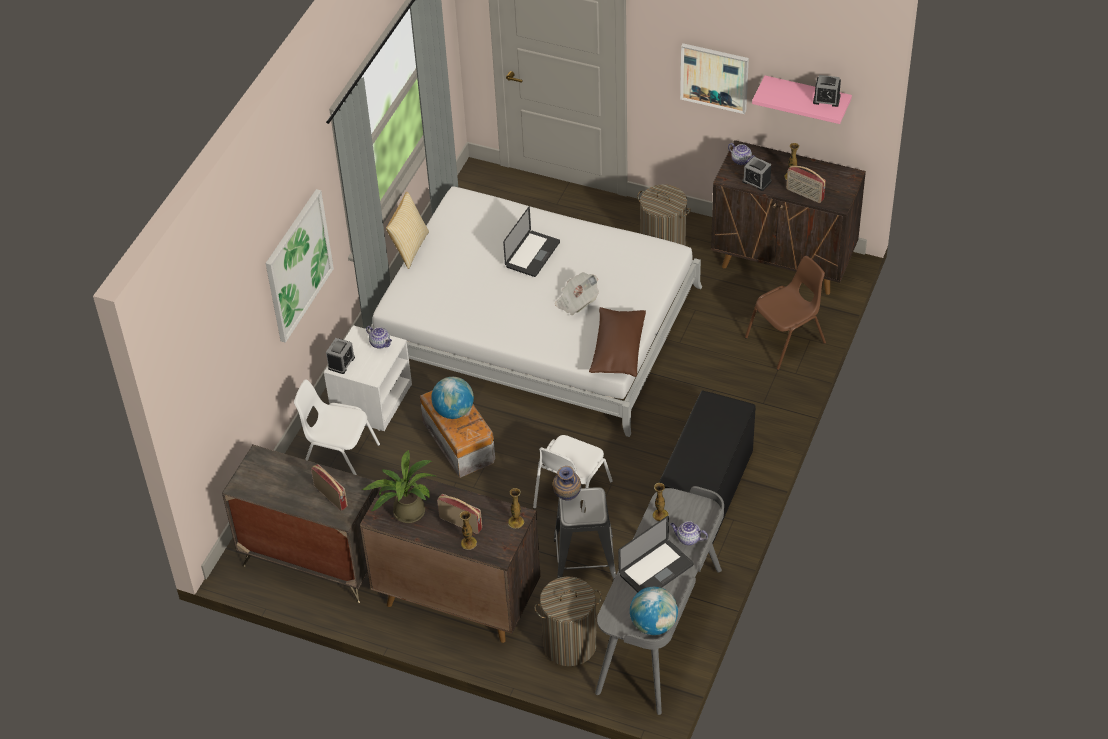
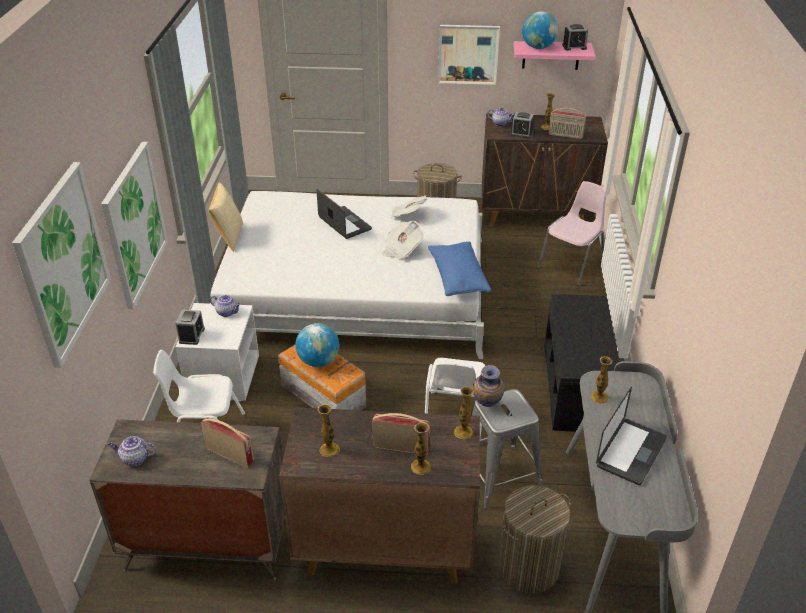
camera: 20 degrees left, 10 degrees down
potted plant [362,450,435,523] -> vase [317,404,340,457]
laptop [503,206,560,277] -> laptop turned 45 degrees counterclockwise [316,189,372,239]
brown pillow [589,307,646,377] -> blue pillow [428,242,491,296]
globe [630,587,678,635] -> globe moved to [522,11,559,49]
teapot [670,521,708,545] -> teapot moved to [108,436,157,466]
brown chair [745,256,826,370] -> pink chair [537,181,606,286]
none -> picture [12,162,111,368]
none -> newspaper [391,196,427,218]

